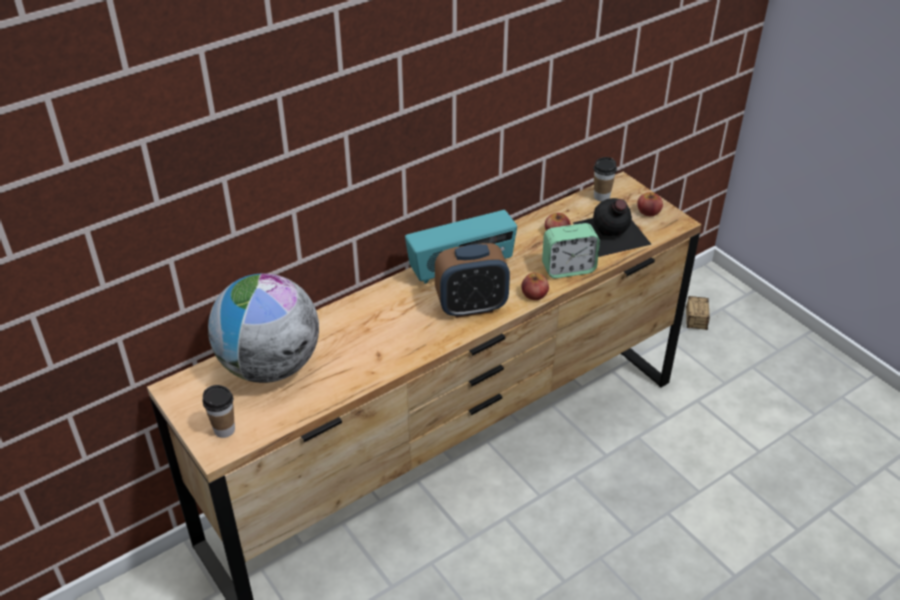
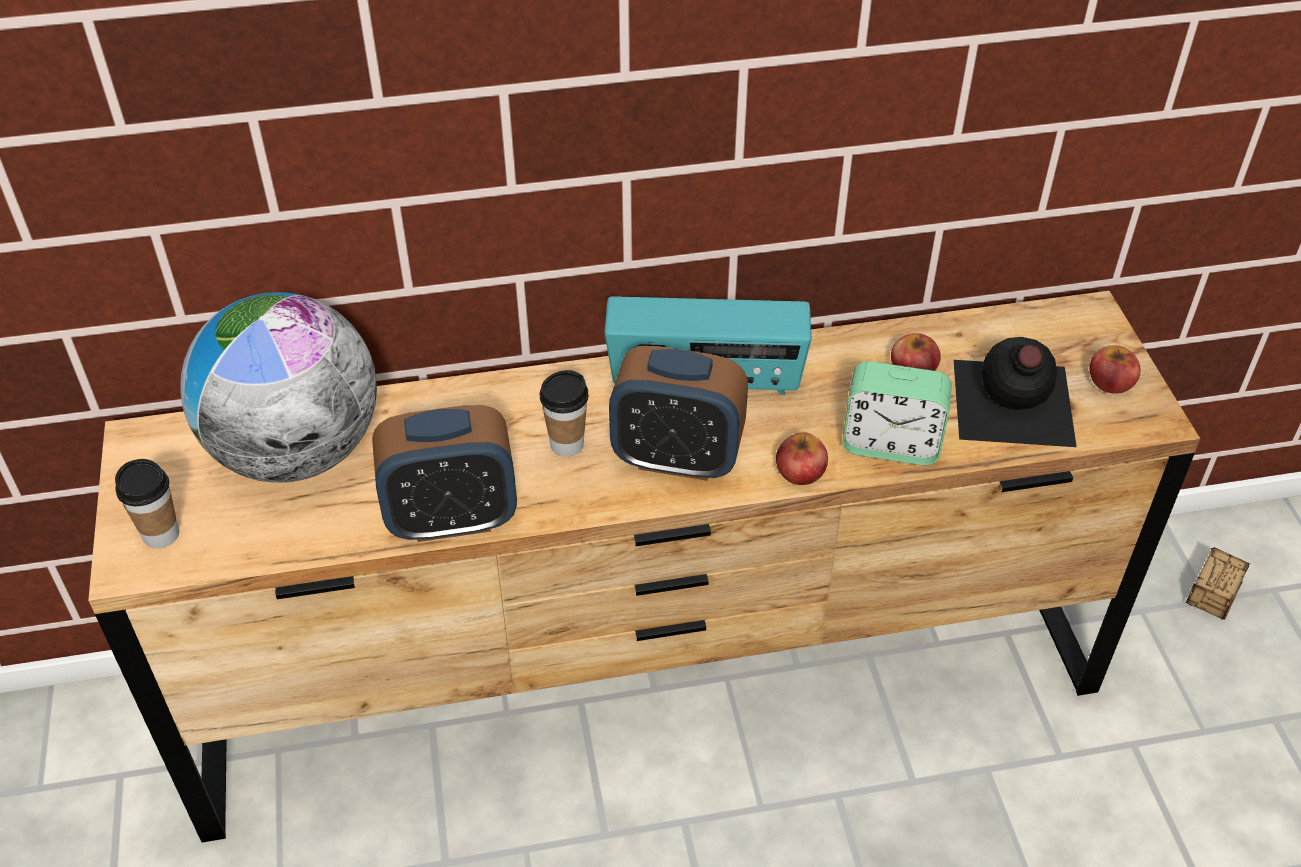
camera: 25 degrees right, 5 degrees up
cup [594,157,617,201] -> cup moved to [540,370,589,457]
none -> alarm clock [372,405,517,542]

